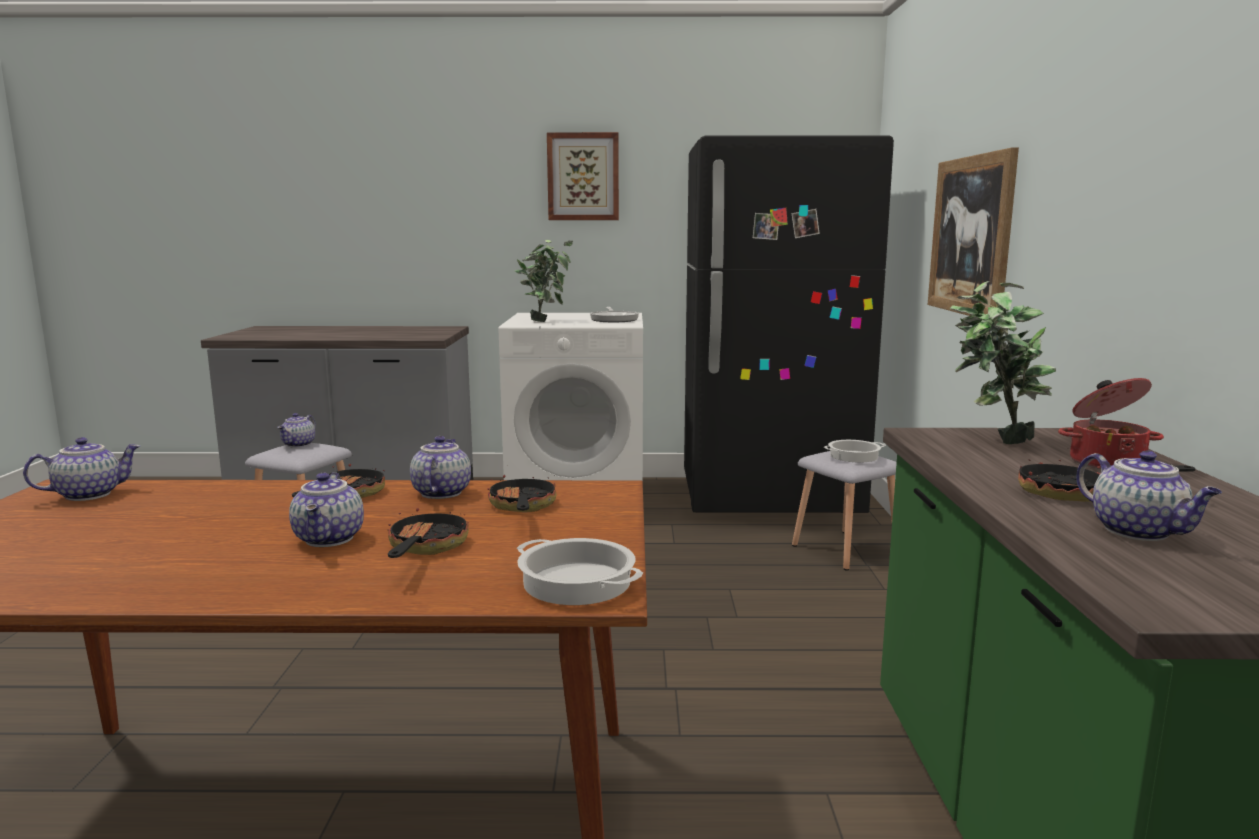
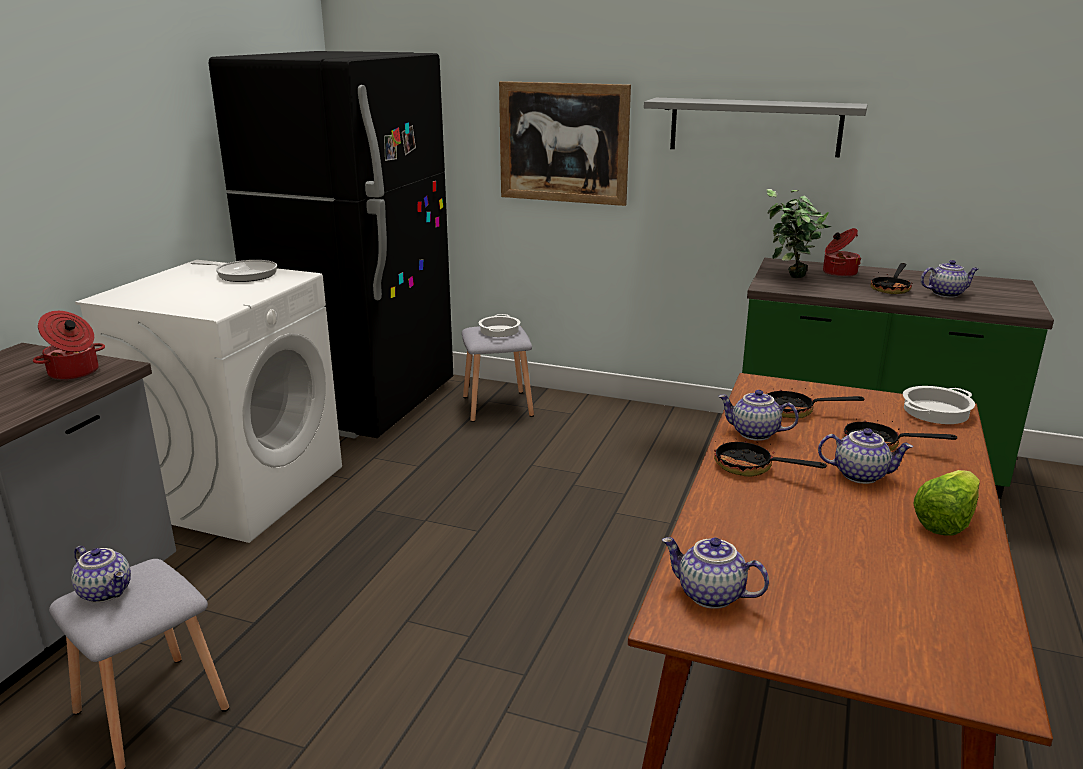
camera: 70 degrees left, 10 degrees up
teapot [23,437,140,501] -> teapot turned 45 degrees counterclockwise [662,537,769,609]
potted plant [515,240,573,322] -> none
picture [547,132,619,220] -> none
none -> cooking pot [33,311,105,380]
none -> grey shelf [644,98,868,157]
none -> lettuce [913,470,980,536]

